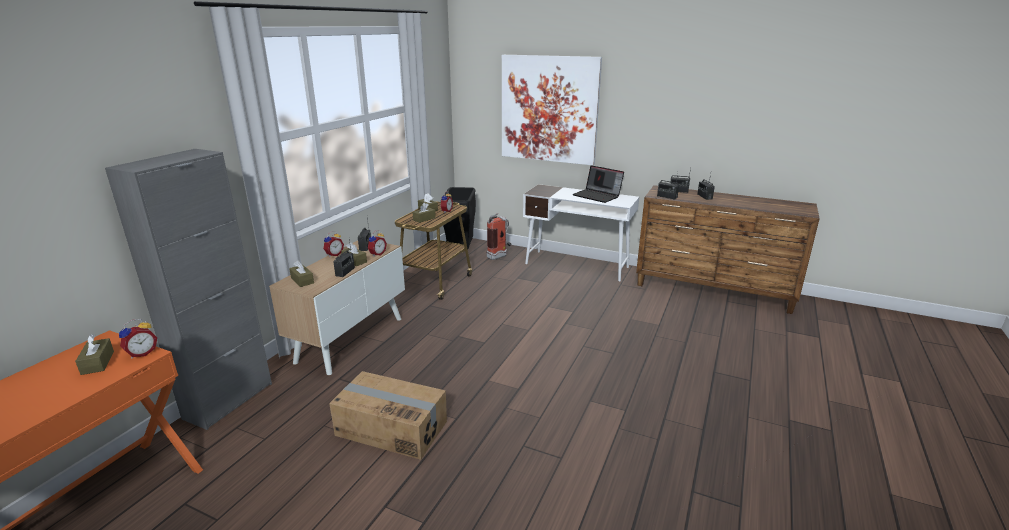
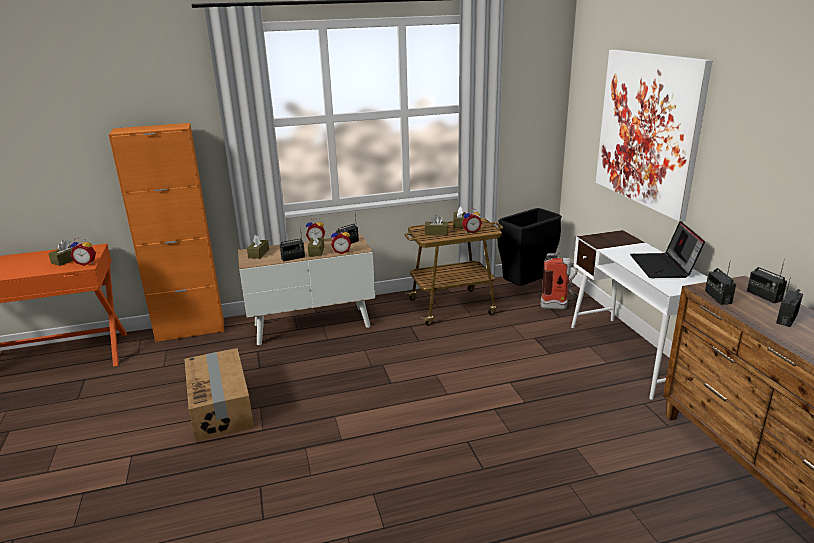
camera: 50 degrees right, 0 degrees up
grey cabinet [105,149,272,430] -> orange cabinet [108,123,224,343]

